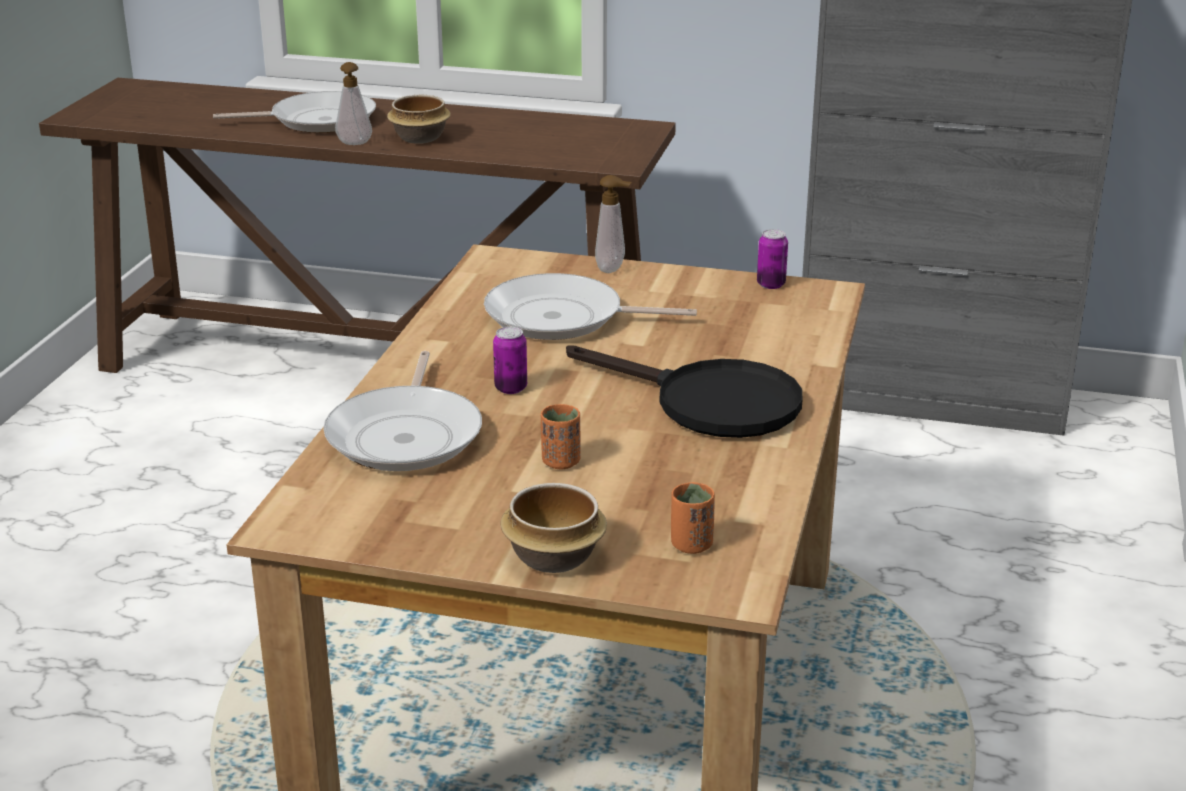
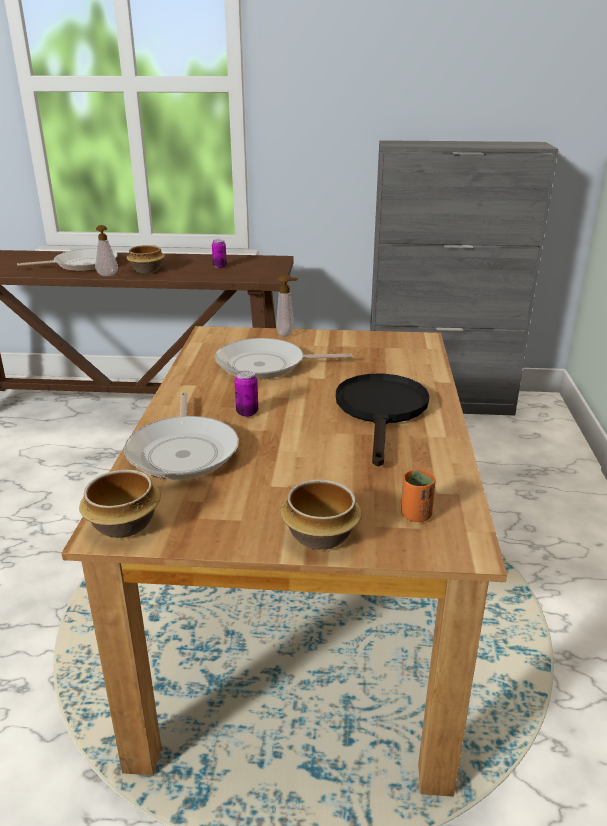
camera: 10 degrees left, 0 degrees up
orange cup [541,404,581,469] -> none
black frying pan [566,346,803,438] -> black frying pan turned 105 degrees counterclockwise [336,374,429,466]
can [757,229,788,289] -> can moved to [212,239,227,268]
none -> bowl [79,470,161,538]

